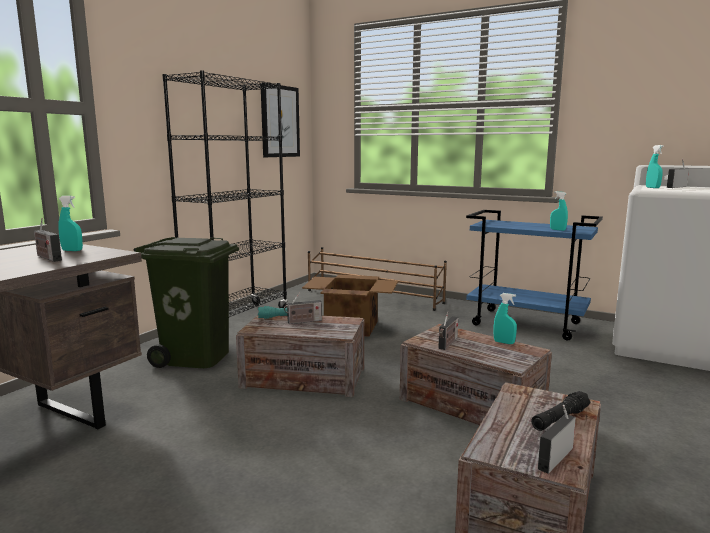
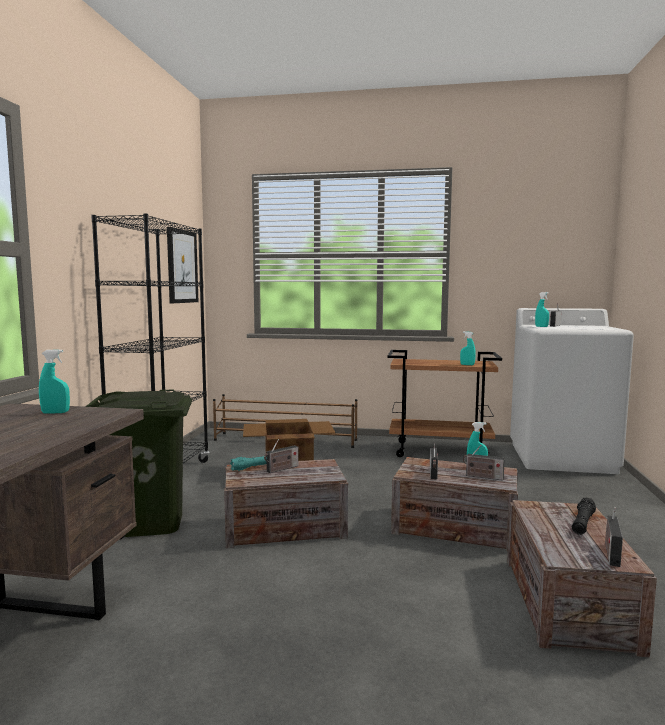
camera: 20 degrees left, 5 degrees down
radio [34,218,62,262] -> radio moved to [463,445,505,481]
blue cart [466,210,603,341] -> brown cart [388,350,502,457]

